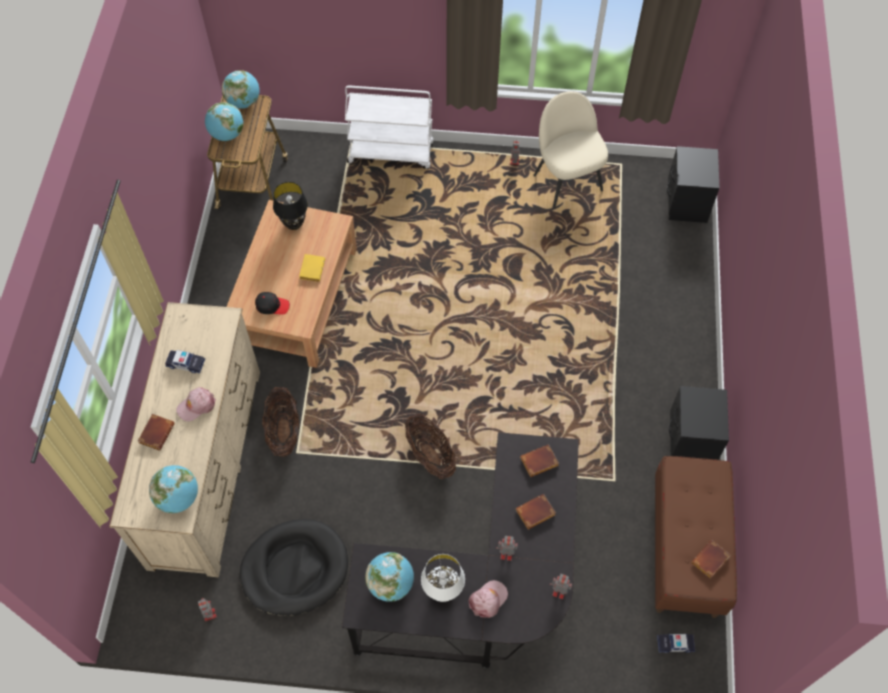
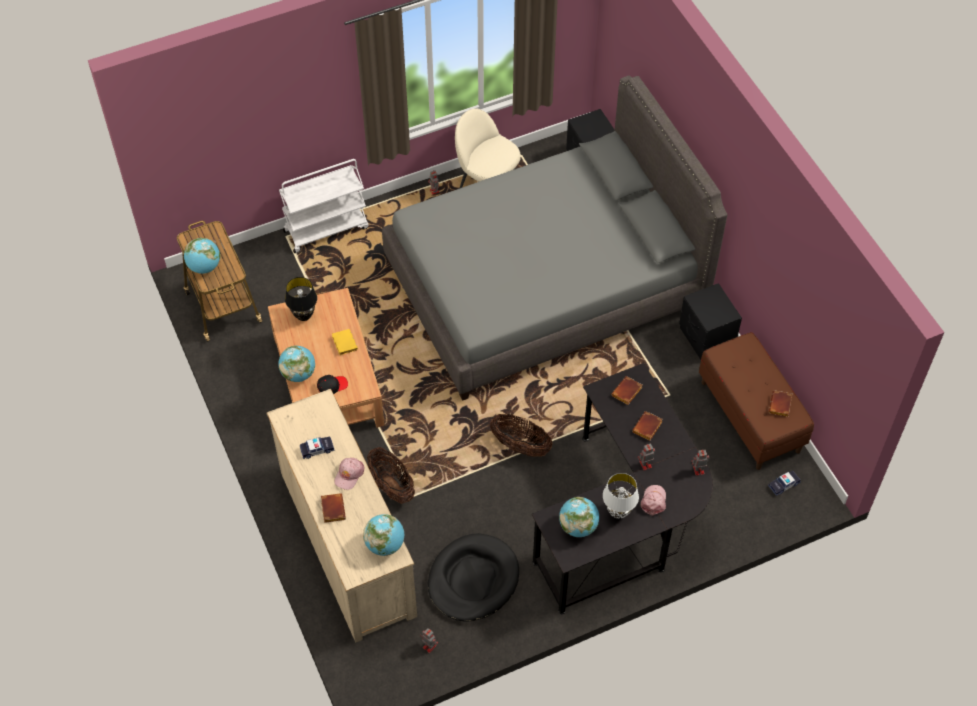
camera: 30 degrees left, 5 degrees down
globe [222,70,260,109] -> globe moved to [278,346,315,382]
none -> grey bed [382,75,727,401]

